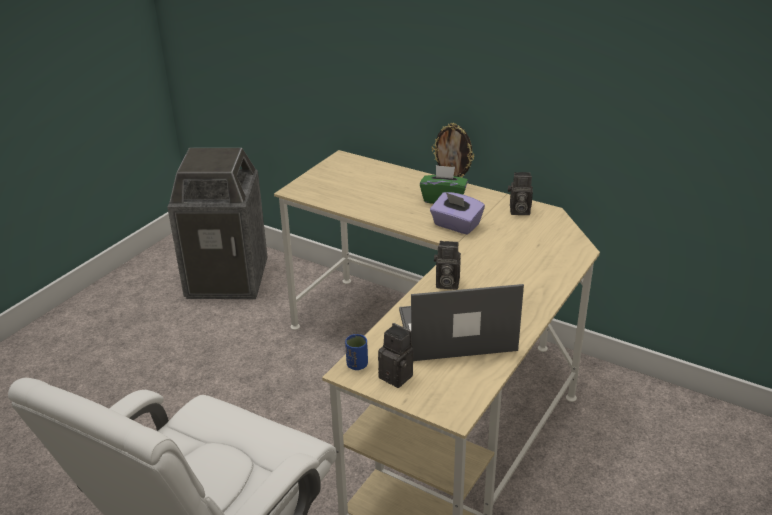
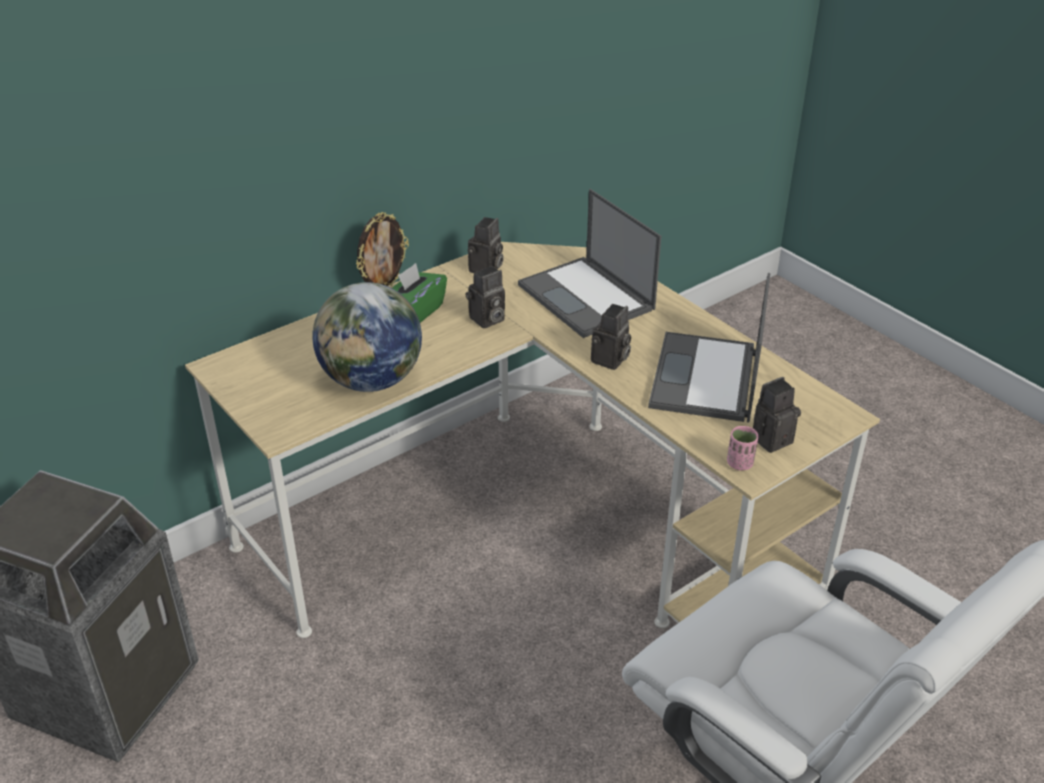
camera: 70 degrees left, 5 degrees up
blue cup [345,334,368,370] -> pink cup [727,426,758,470]
purple tissue box [430,192,485,235] -> camera [465,266,505,329]
none -> globe [312,282,422,392]
none -> laptop [518,189,661,338]

